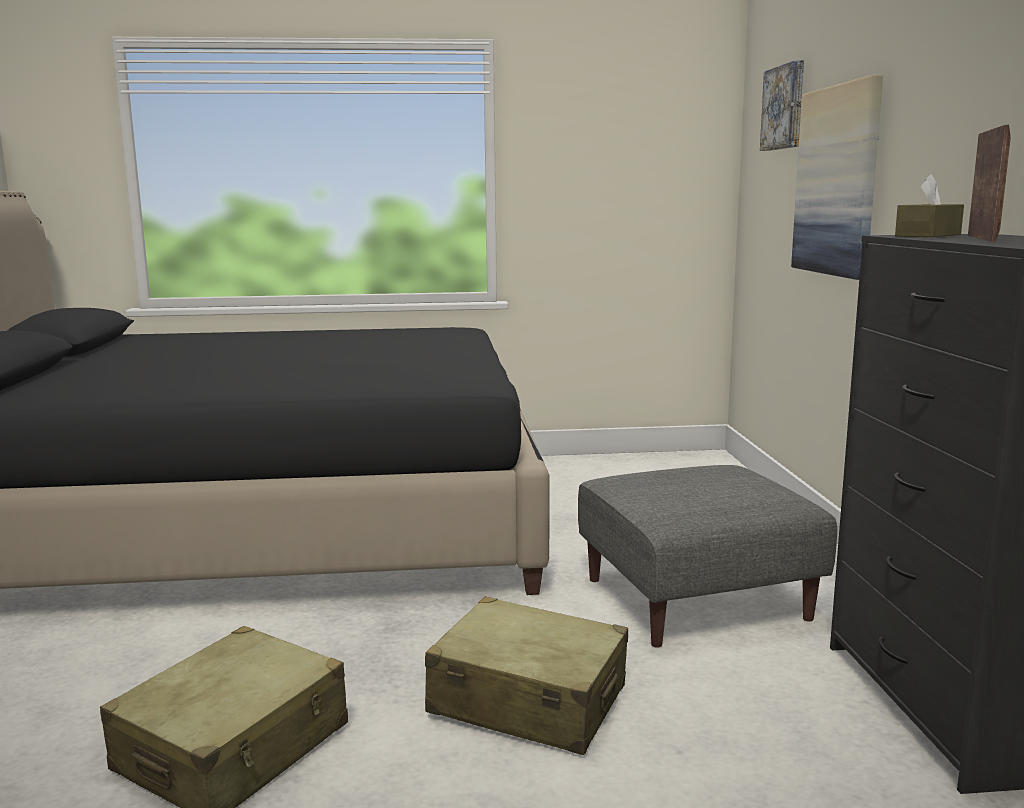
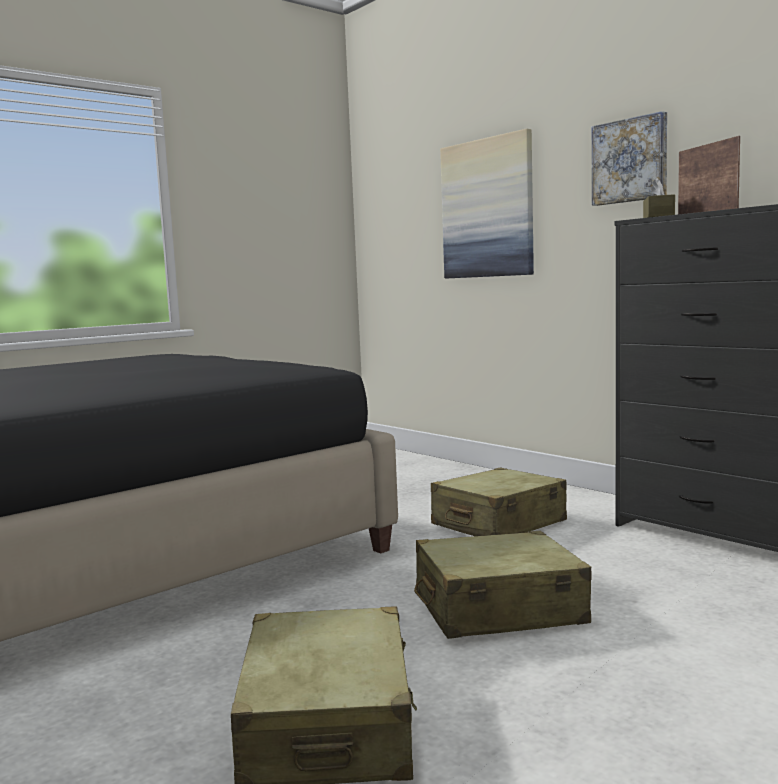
camera: 35 degrees left, 5 degrees down
grey ottoman [578,465,837,648] -> beige suitcase [431,468,567,536]
picture [760,60,804,151] -> picture moved to [592,111,667,206]

